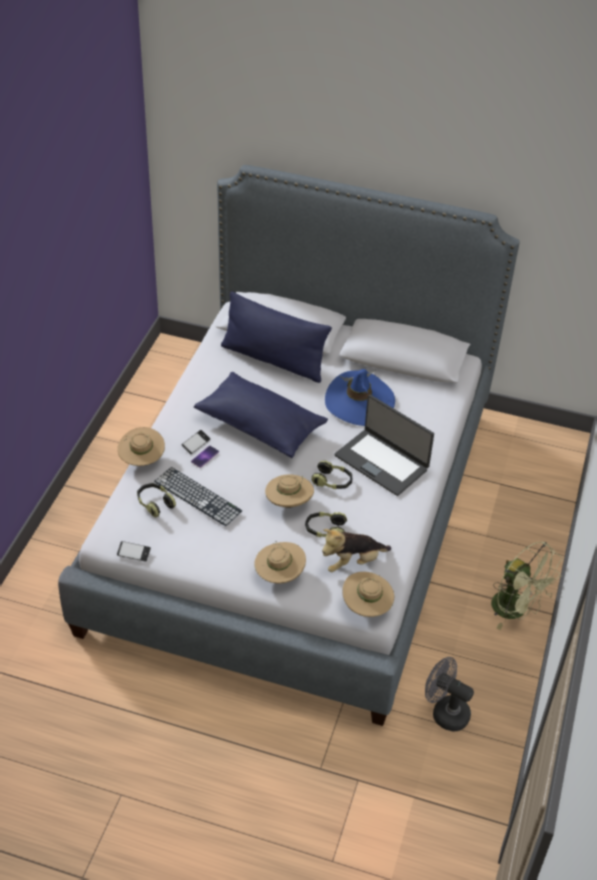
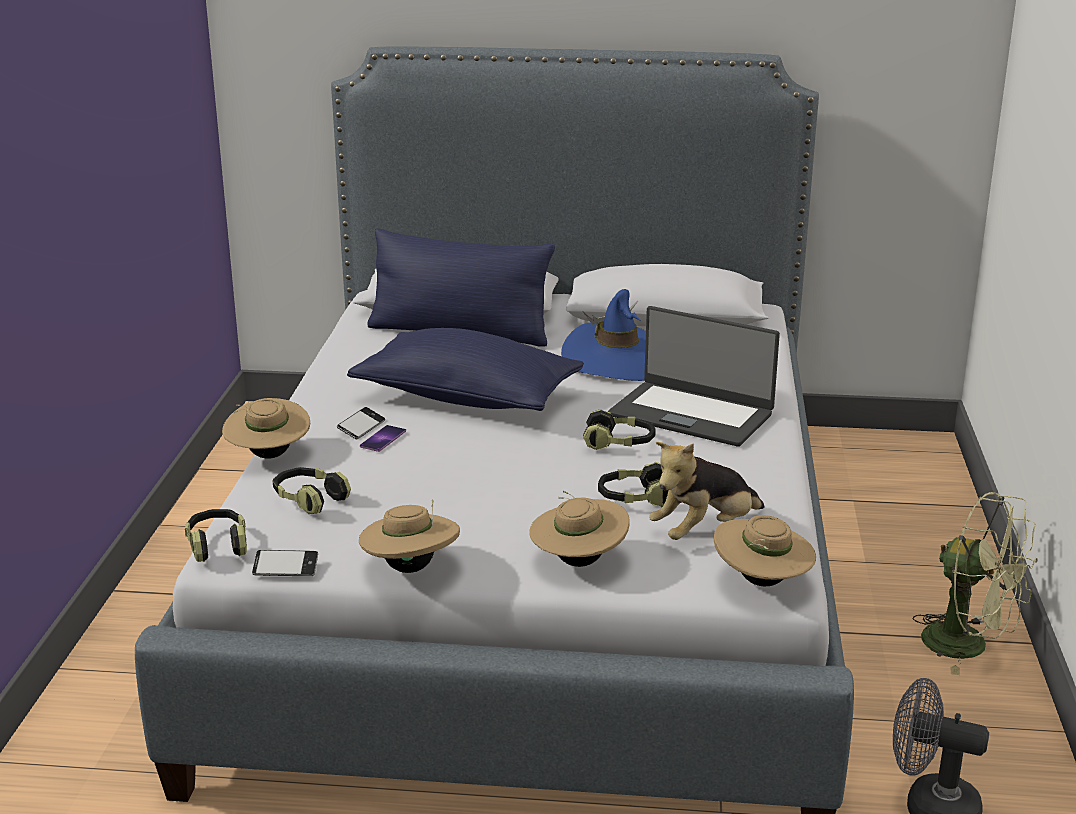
camera: 10 degrees left, 20 degrees down
keyboard [154,467,242,526] -> none
beige hat [265,474,314,508] -> beige hat moved to [359,499,460,573]
none -> headphones [185,509,247,562]

